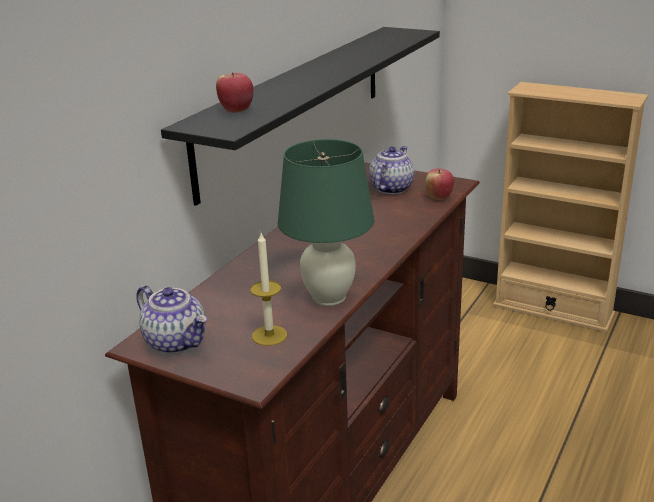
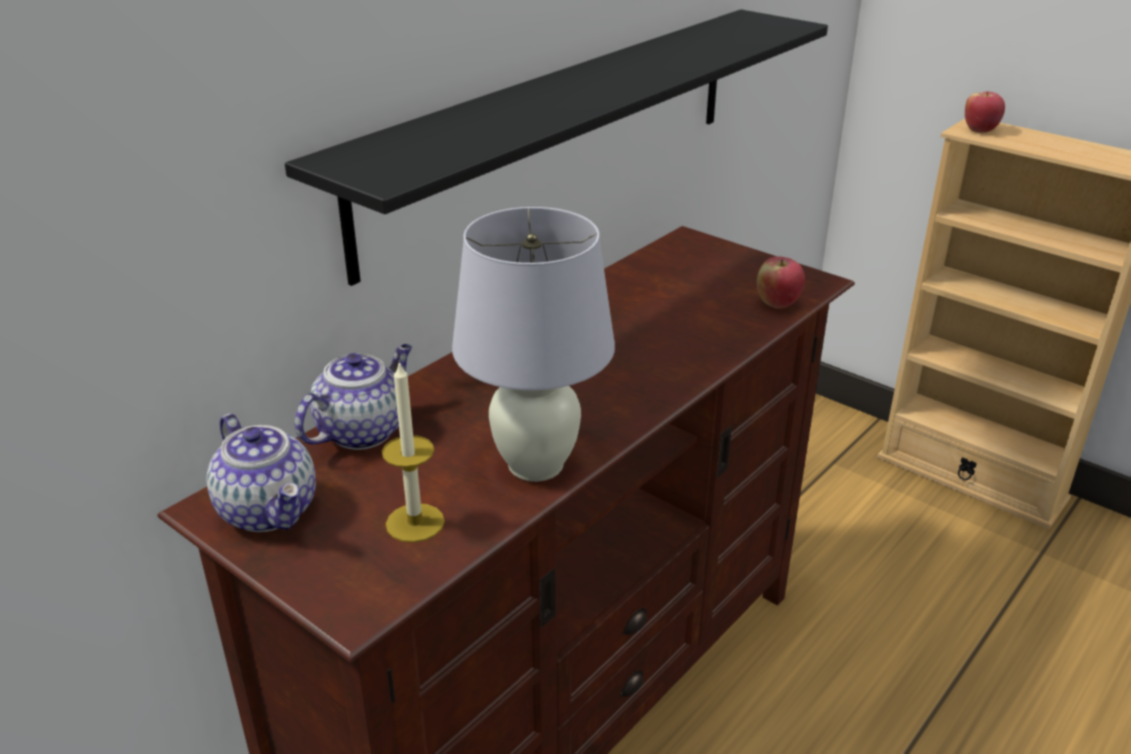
camera: 10 degrees right, 5 degrees up
apple [216,72,254,113] -> apple moved to [965,91,1005,133]
green table lamp [278,139,374,306] -> white table lamp [452,207,615,482]
teapot [369,146,414,194] -> teapot moved to [295,344,412,450]

